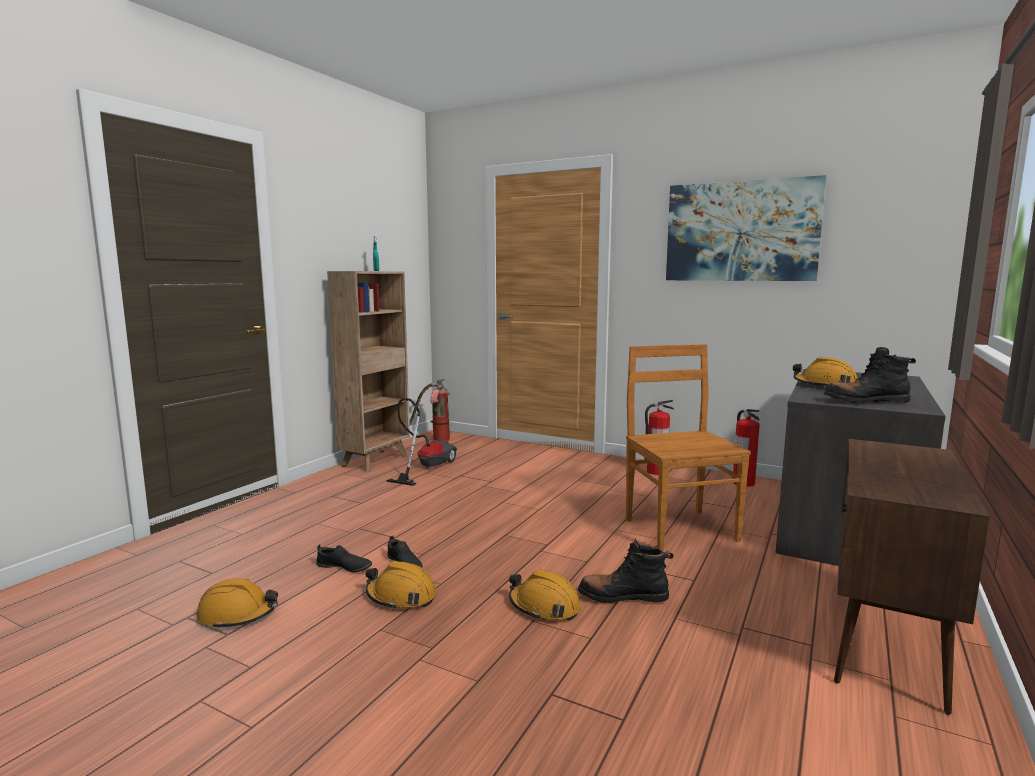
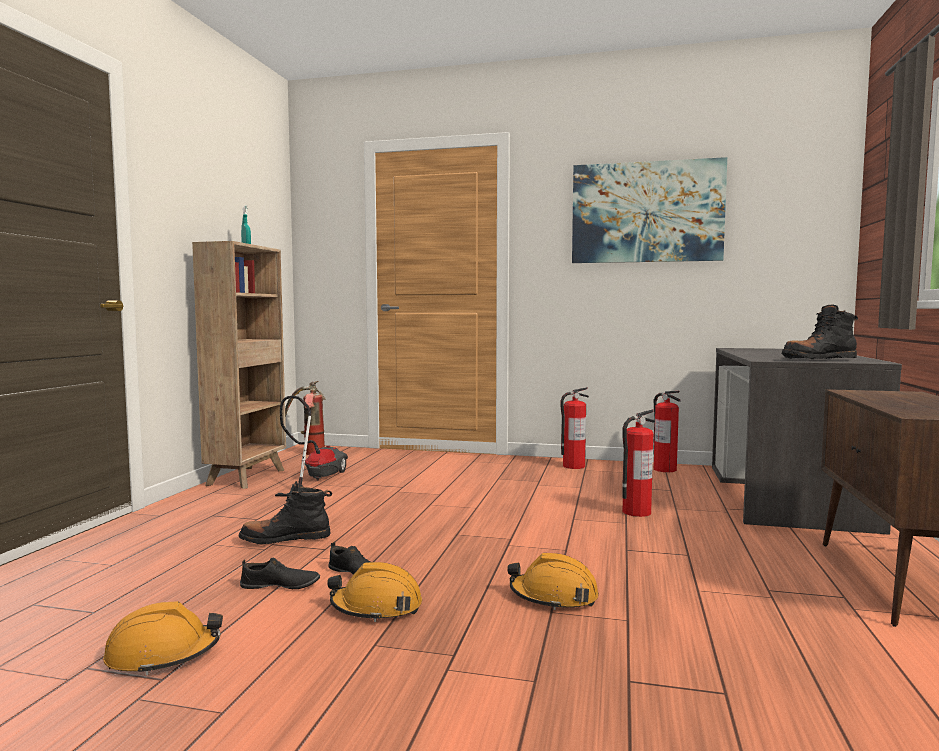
camera: 15 degrees left, 5 degrees down
black boot [578,538,674,603] -> black boot moved to [239,481,332,545]
brown chair [626,344,751,551] -> fire extinguisher [622,409,655,517]
orange hard hat [793,357,857,388] -> none

